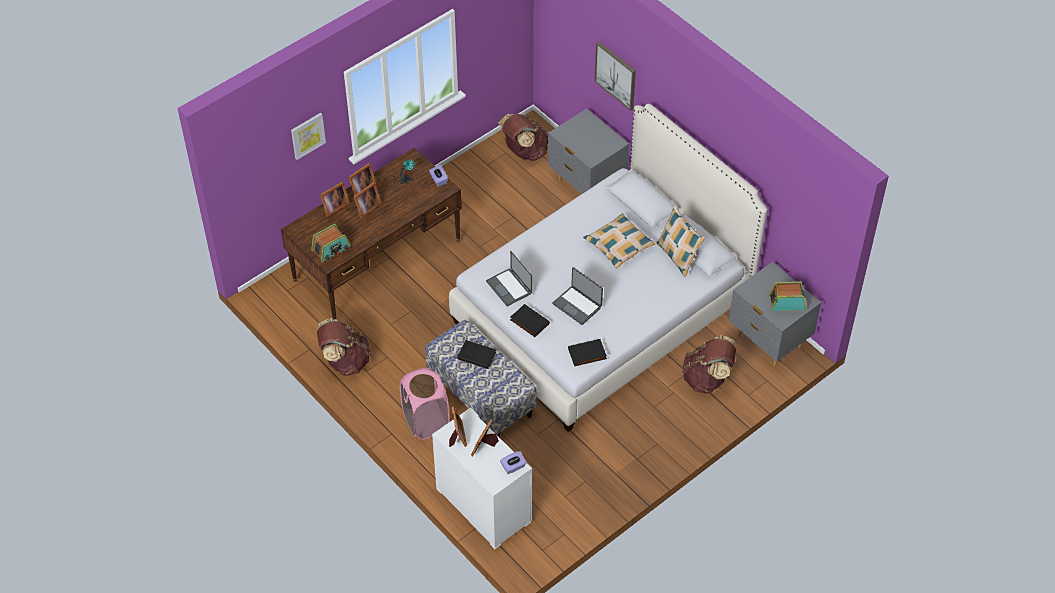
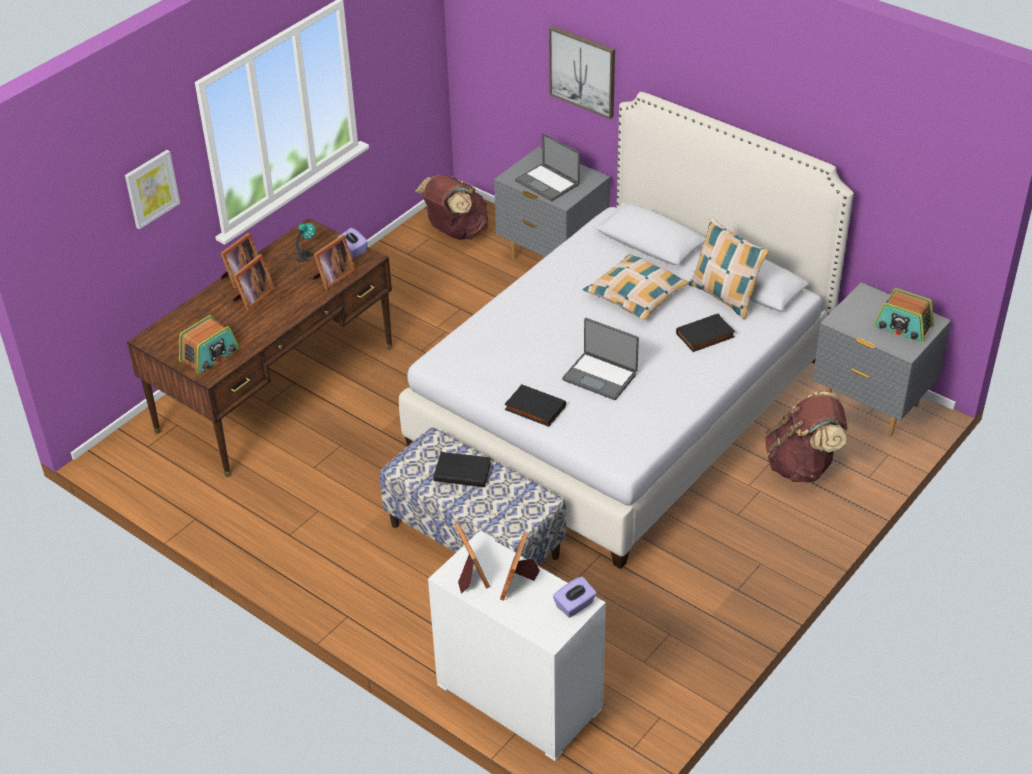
camera: 10 degrees left, 10 degrees down
brown backpack [317,318,371,376] -> none
picture frame [320,182,350,217] -> picture frame moved to [313,235,356,290]
pink laundry basket [400,368,450,440] -> none
laptop [486,251,532,307] -> laptop moved to [515,133,580,202]
black book [568,339,607,366] -> black book moved to [676,314,735,352]
radio [768,281,806,311] -> radio turned 135 degrees counterclockwise [873,288,934,343]

